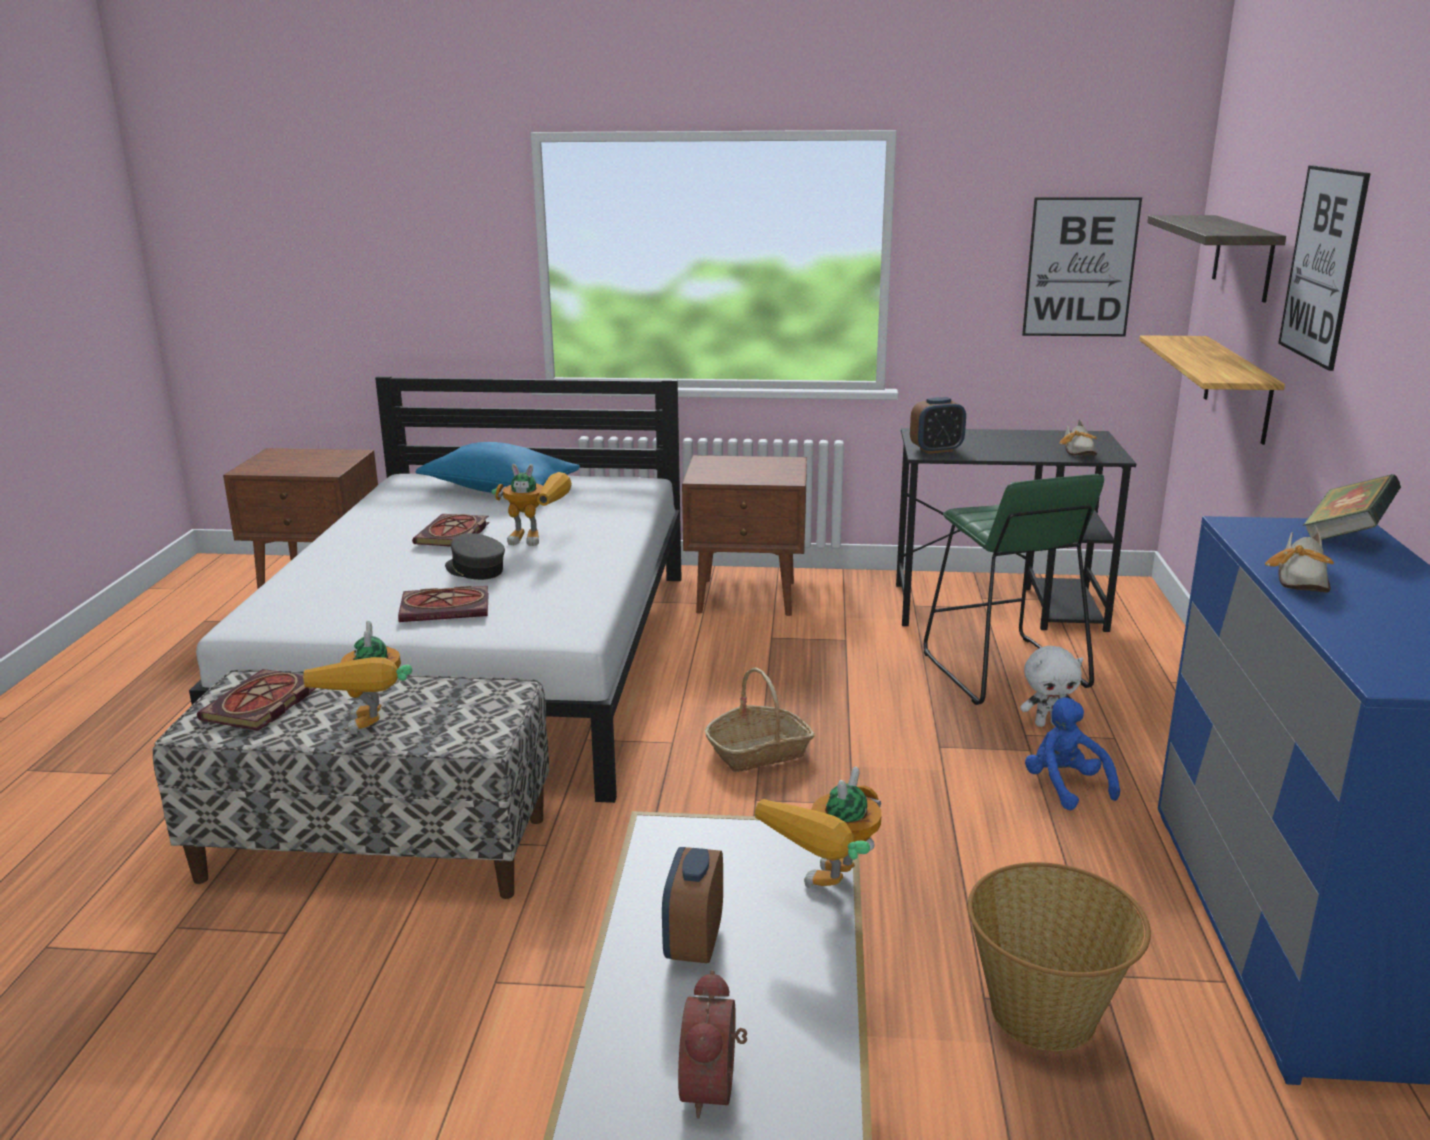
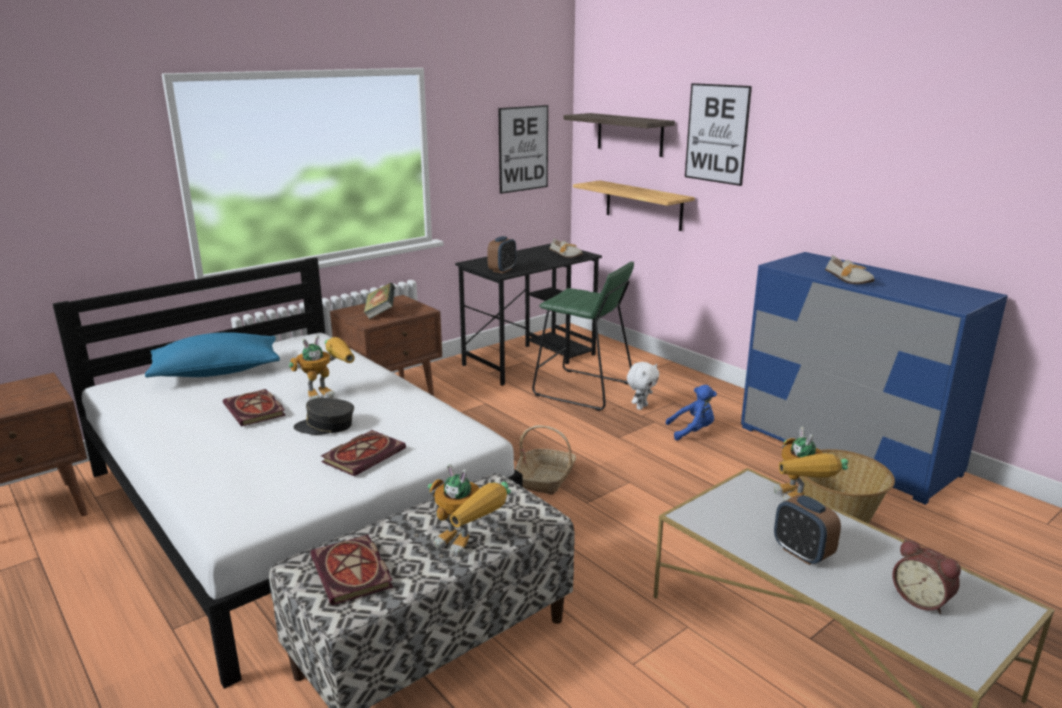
camera: 45 degrees left, 0 degrees up
blue plush toy [1025,697,1120,810] -> blue plush toy turned 150 degrees clockwise [665,385,717,441]
book [1303,474,1401,540] -> book moved to [364,283,395,319]

